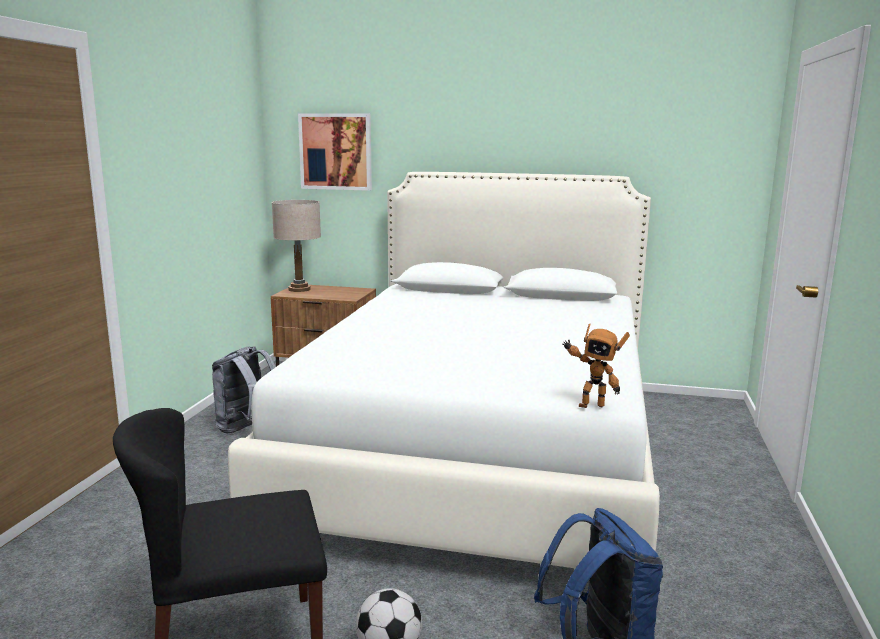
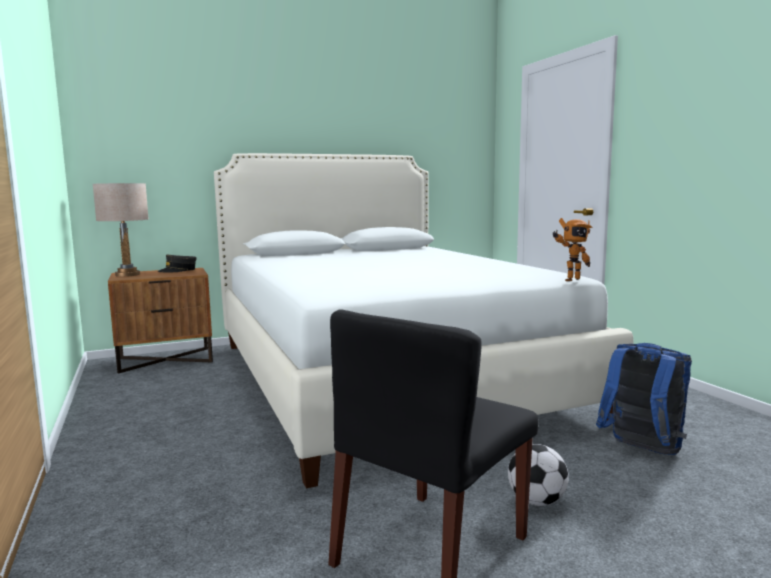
camera: 35 degrees left, 5 degrees down
grey backpack [212,346,276,433] -> none
picture [298,113,372,191] -> none
none -> grey cap [157,255,197,272]

